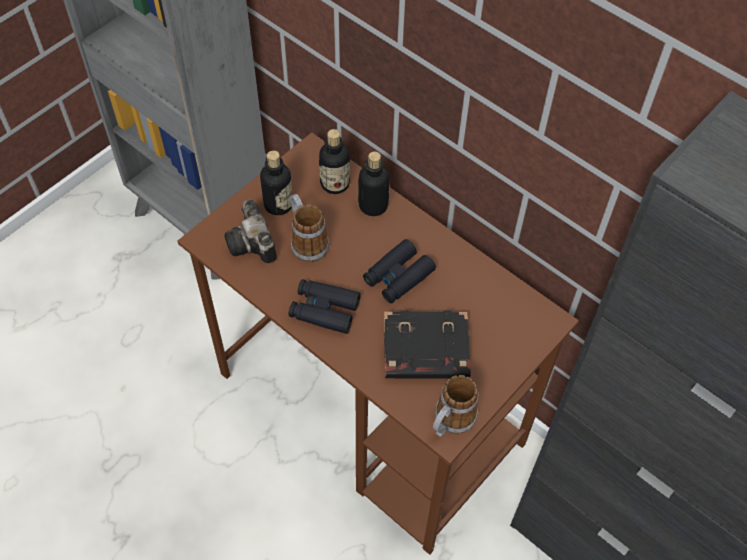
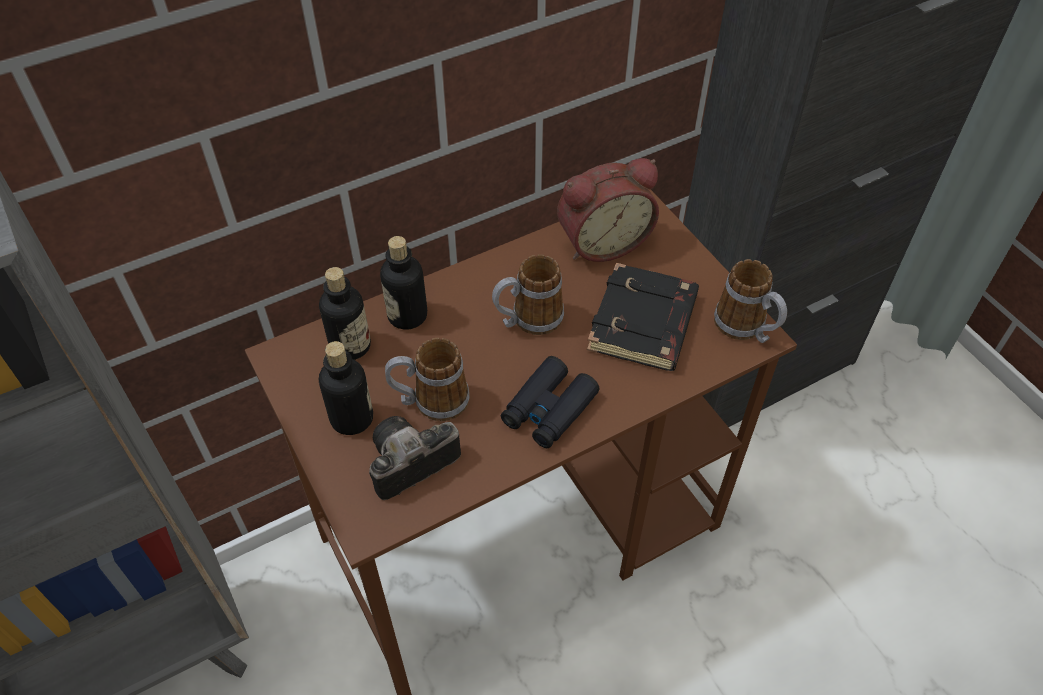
camera: 70 degrees left, 5 degrees down
camera [224,199,277,264] -> camera turned 150 degrees clockwise [369,416,461,500]
black binoculars [363,239,436,303] -> mug [492,254,564,335]
none -> alarm clock [557,158,659,262]

